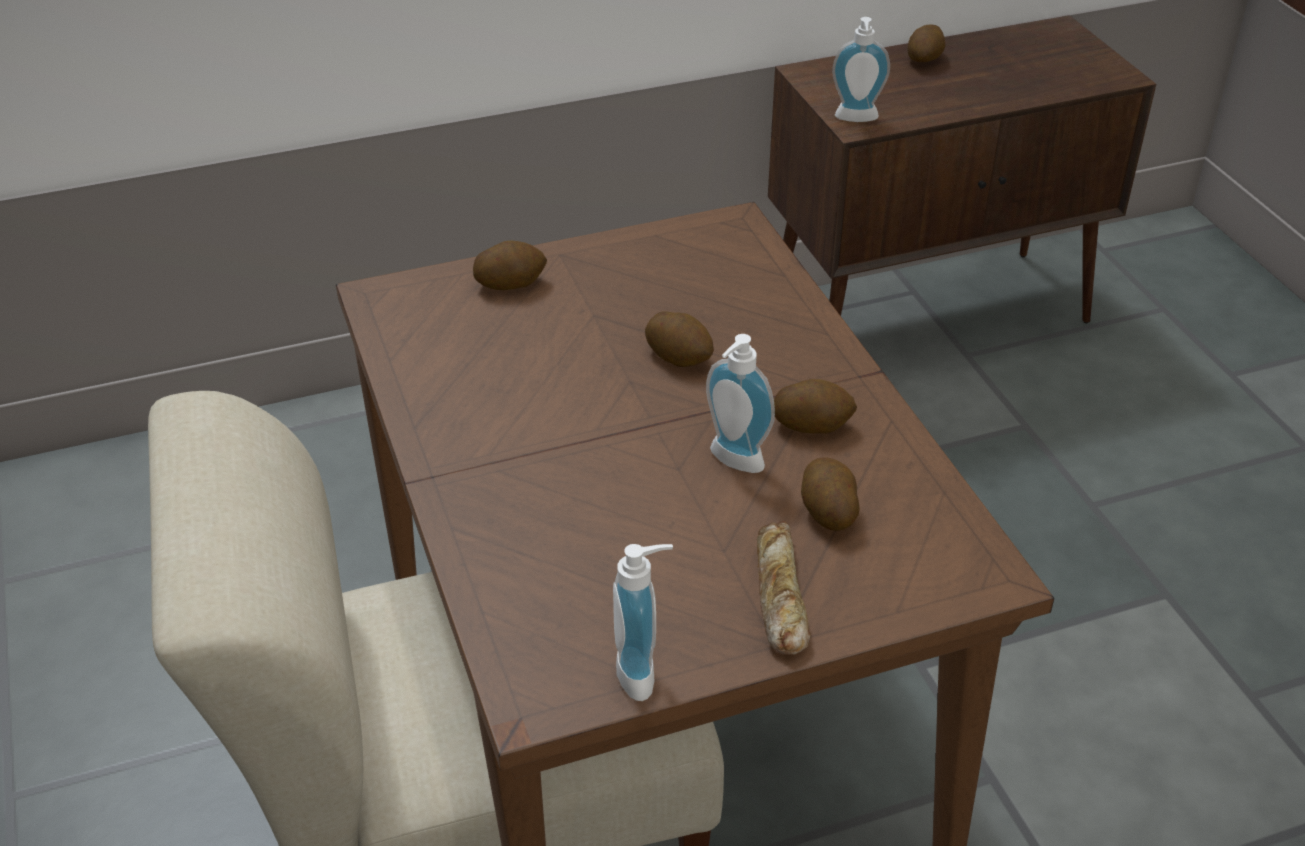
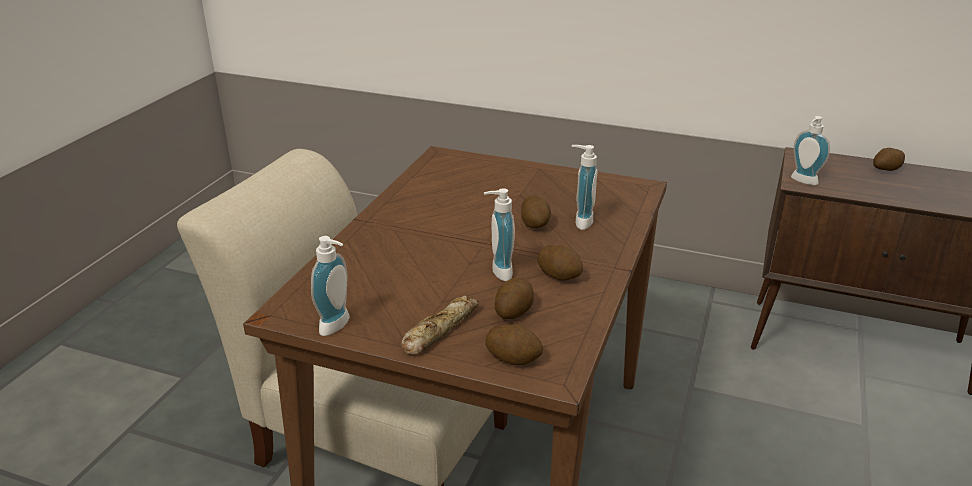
camera: 40 degrees right, 10 degrees down
potato [473,241,547,290] -> potato moved to [486,324,543,365]
none -> soap dispenser [572,145,597,230]

